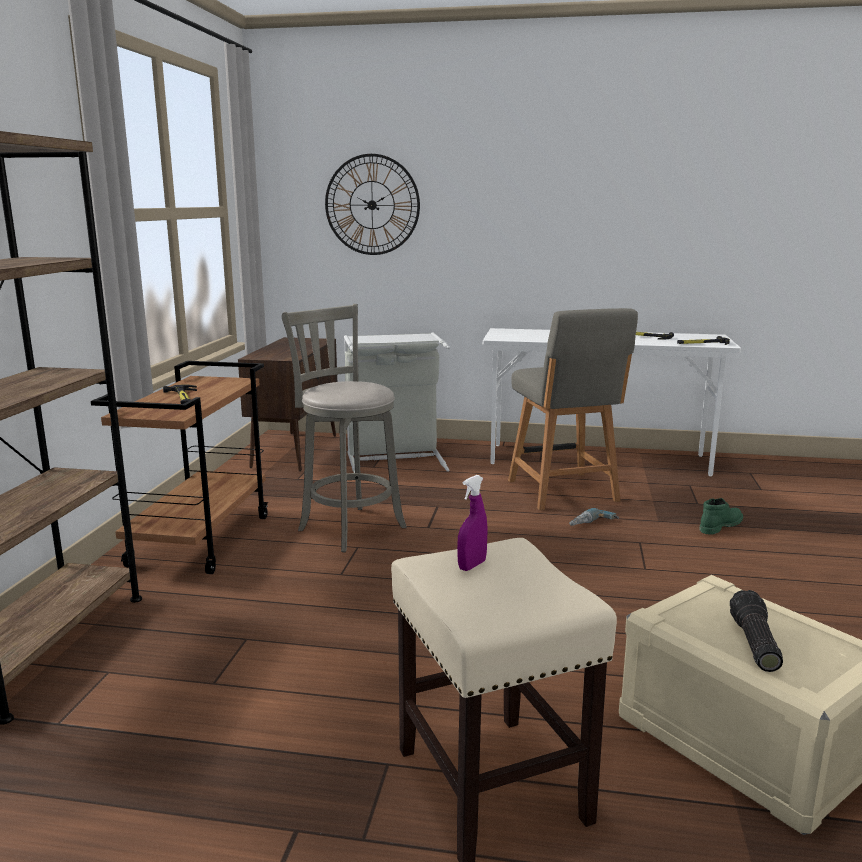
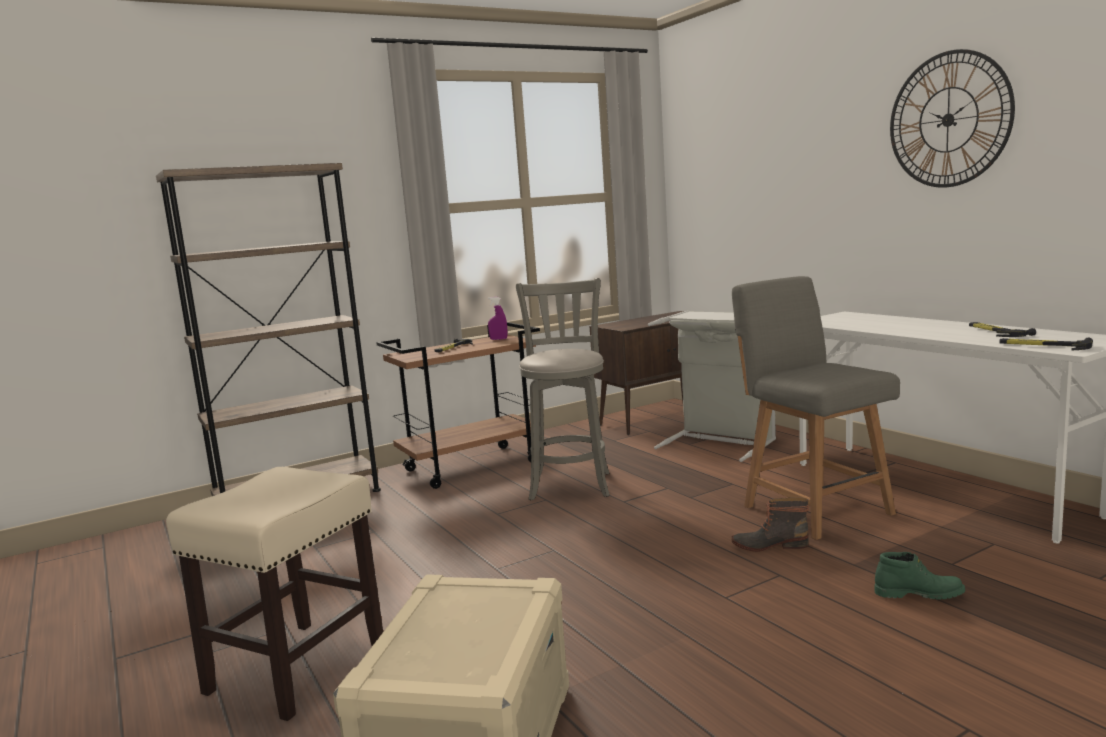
camera: 50 degrees right, 5 degrees down
wall clock [325,154,420,255] -> wall clock moved to [890,49,1015,188]
purple spray bottle [457,475,488,571] -> purple spray bottle moved to [488,297,508,340]
grey chair [508,308,638,510] -> grey chair turned 120 degrees clockwise [732,276,900,540]
power drill [569,508,619,526] -> boot [731,498,809,552]
flashlight [730,590,783,672] -> none

